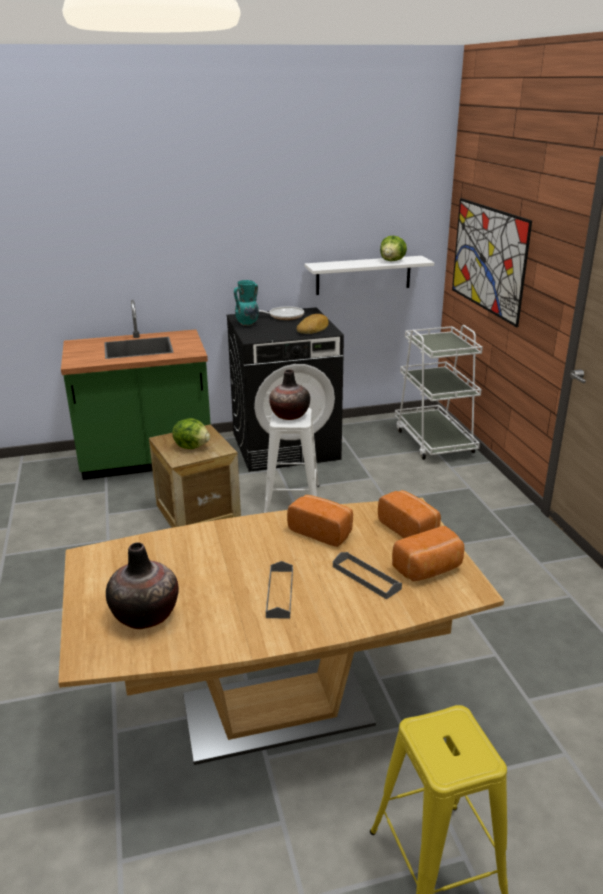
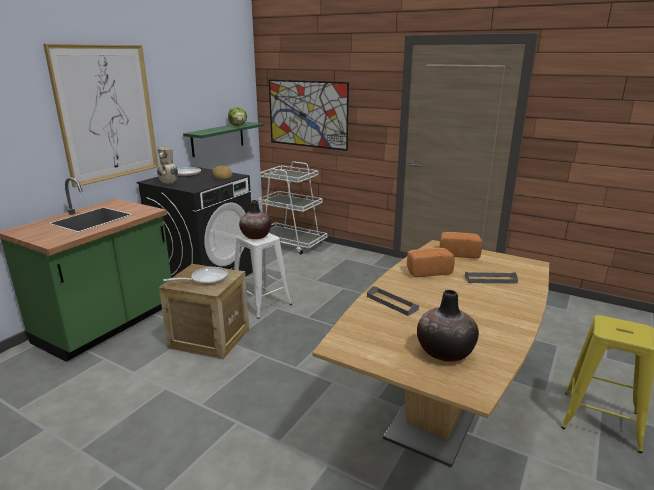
camera: 45 degrees left, 5 degrees down
lettuce [172,418,210,449] -> frying pan [163,267,228,285]
turquoise vase [234,280,259,326] -> beige vase [157,147,178,184]
grey tray [266,561,293,619] -> grey tray moved to [367,286,419,316]
white shelf [305,256,434,295] -> green shelf [183,122,264,157]
bread [392,526,464,581] -> none
none -> picture [43,44,158,187]

